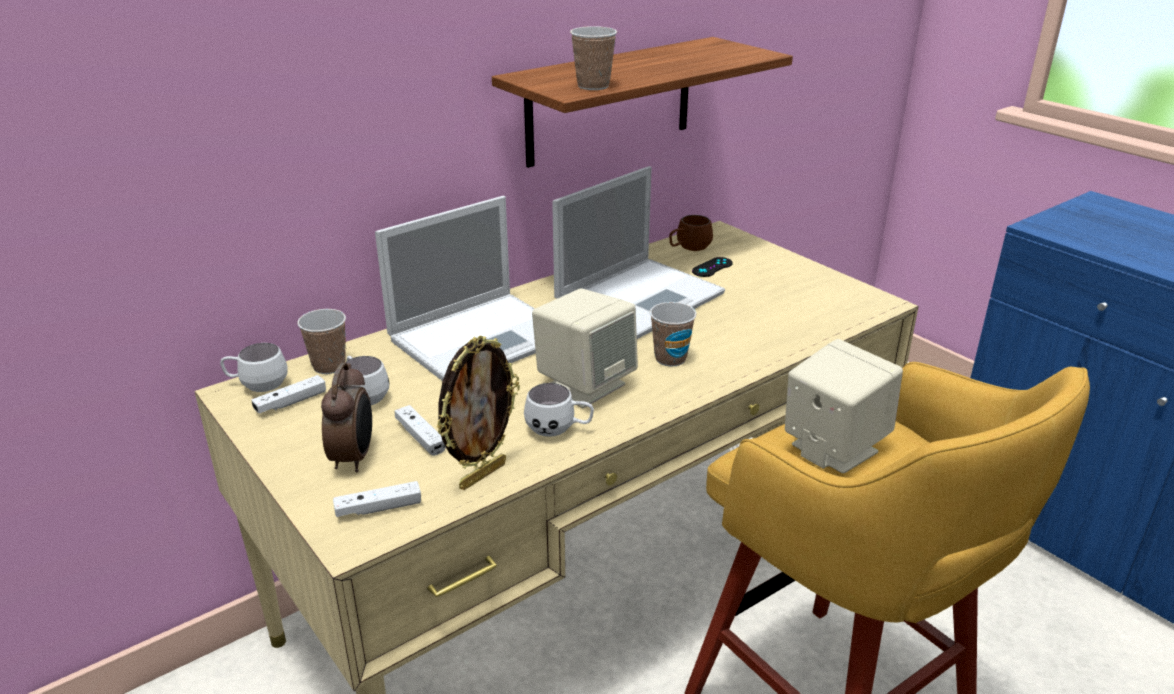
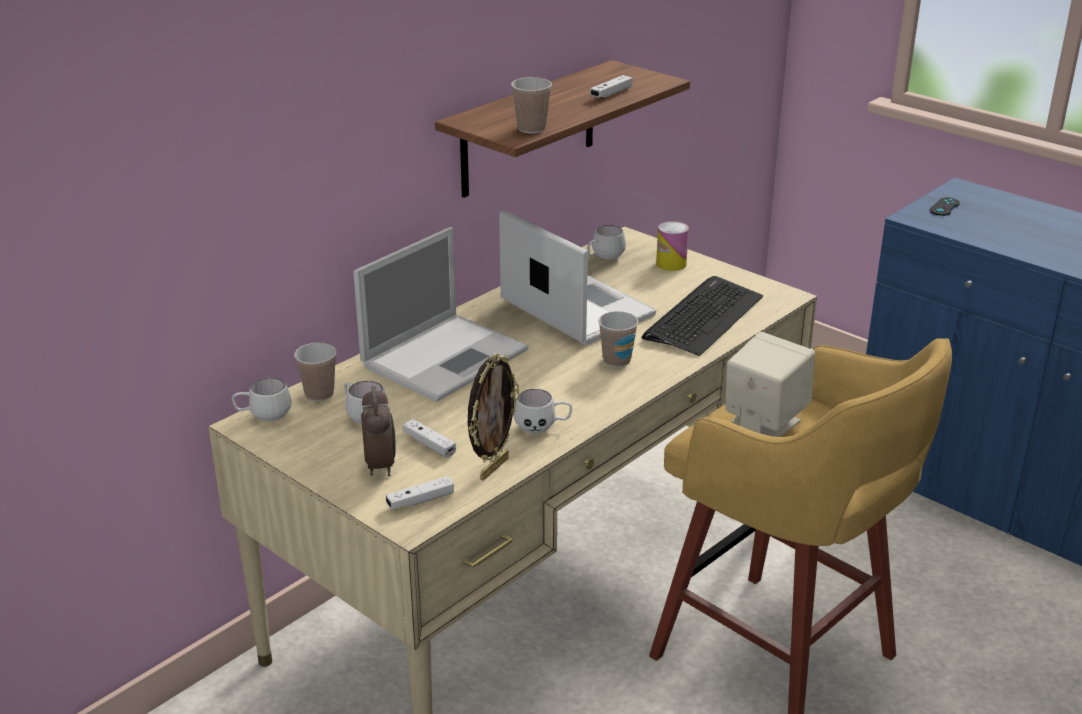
camera: 10 degrees left, 0 degrees up
white game controller [252,375,326,413] -> white game controller moved to [590,75,633,98]
beige speaker [532,288,638,408] -> none
laptop [552,166,725,339] -> laptop turned 75 degrees counterclockwise [499,210,656,345]
brown mug [669,215,713,251] -> white mug [587,225,626,259]
black game controller [692,257,733,277] -> black game controller moved to [930,197,960,216]
none -> keyboard [642,276,763,356]
none -> can [656,221,689,271]

